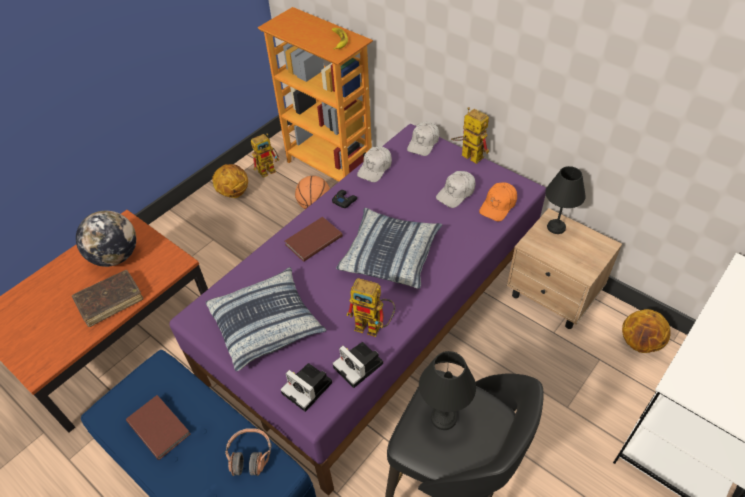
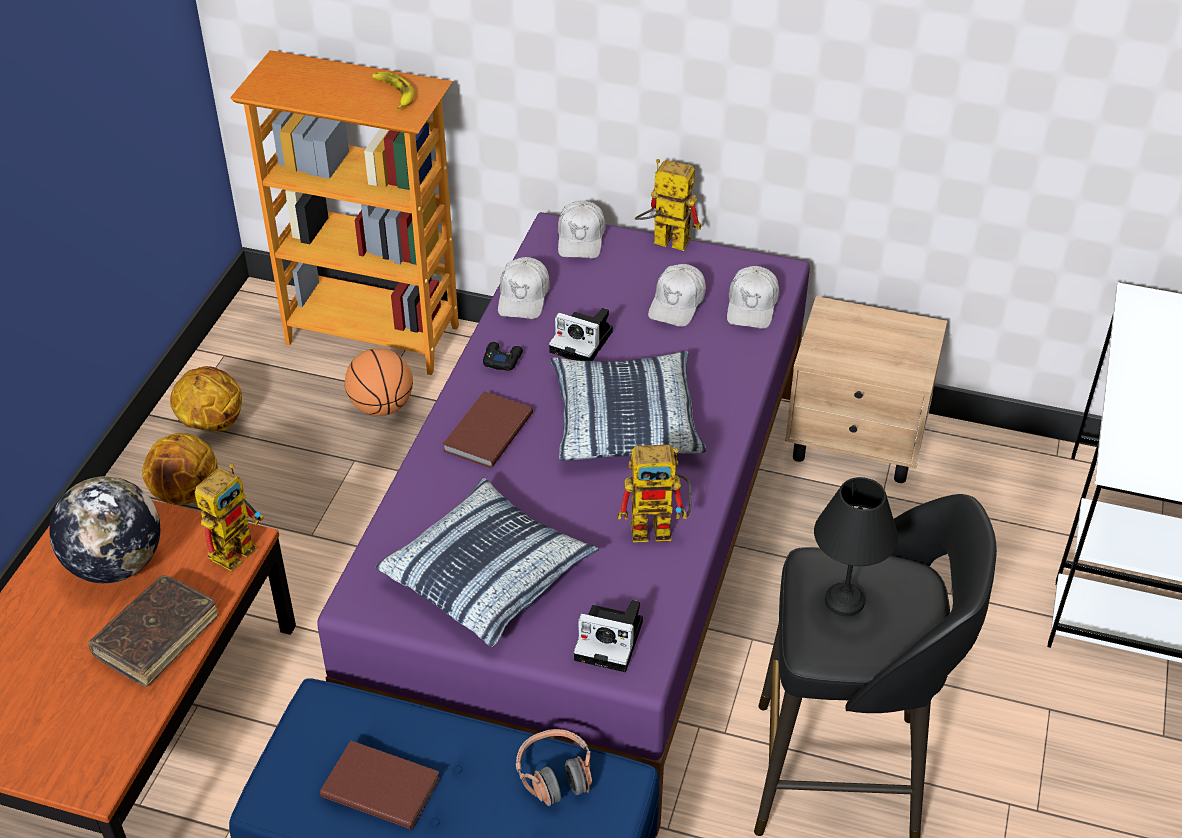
camera: 25 degrees left, 5 degrees down
toy robot [251,133,279,178] -> toy robot moved to [195,464,264,572]
camera [332,342,383,388] -> camera moved to [549,308,613,361]
orange cap [479,182,517,221] -> white cap [727,266,779,329]
black table lamp [545,166,586,234] -> none
basketball [622,309,671,353] -> basketball moved to [142,433,218,505]

